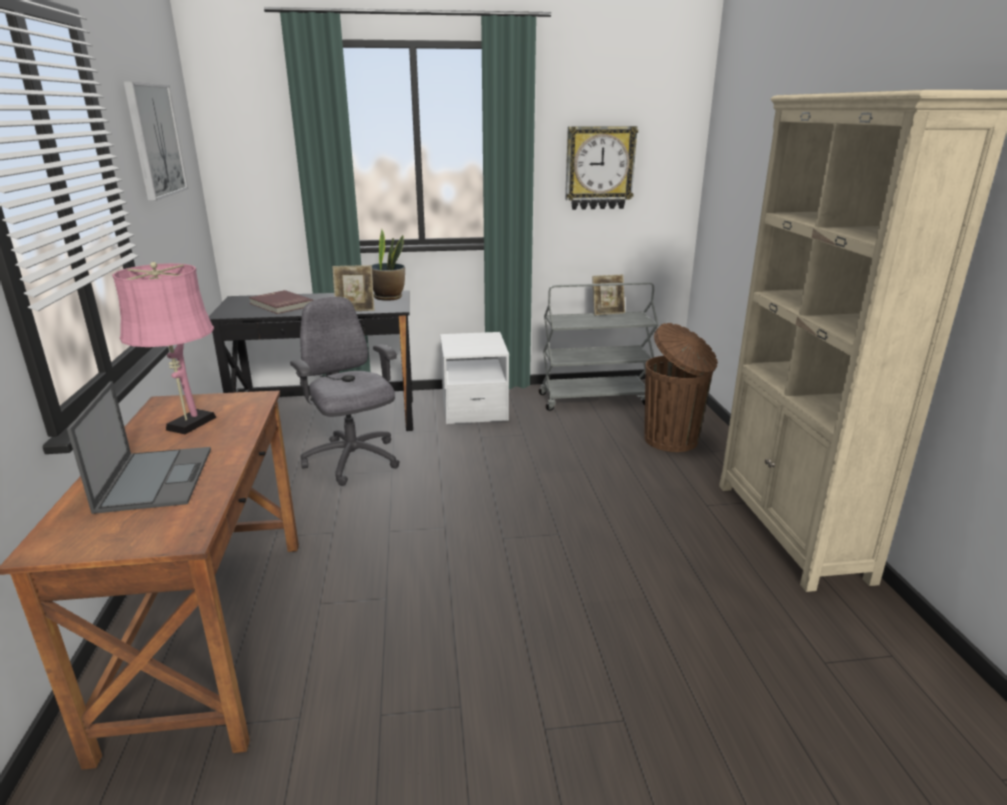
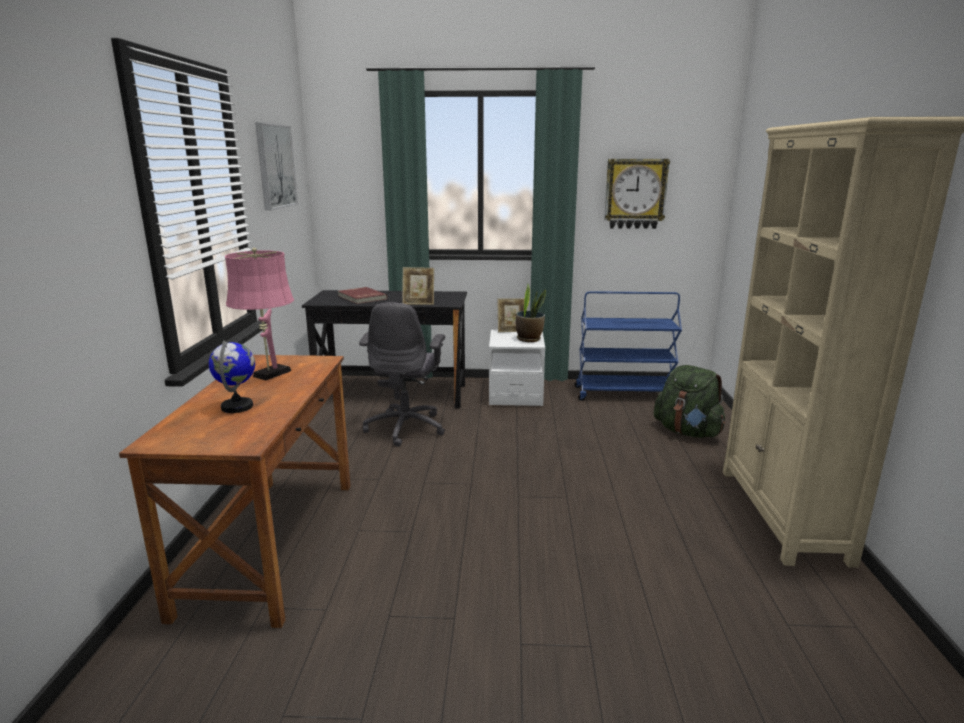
camera: 10 degrees right, 5 degrees down
laptop [67,381,211,514] -> globe [209,341,255,413]
grey office chair [290,297,400,486] -> grey office chair turned 150 degrees counterclockwise [359,302,445,447]
potted plant [371,229,405,301] -> potted plant moved to [516,284,546,342]
grey cart [539,282,658,411] -> blue cart [574,291,682,401]
picture frame [592,275,625,315] -> picture frame moved to [498,298,525,332]
brown trash can [644,323,718,452] -> green backpack [654,365,725,438]

